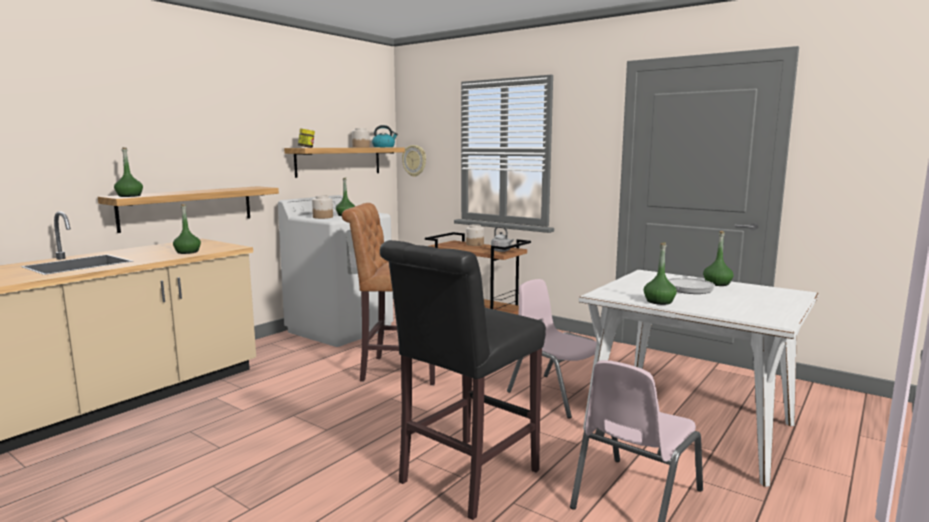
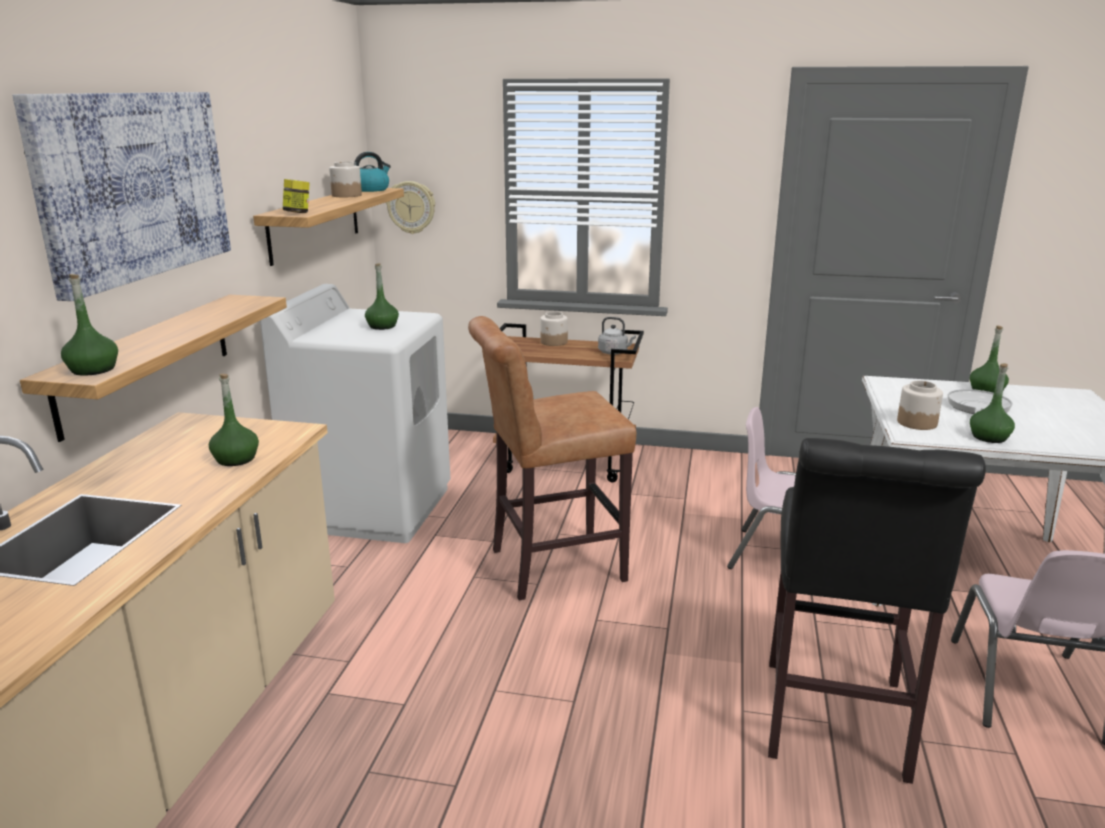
camera: 25 degrees left, 10 degrees up
jar [312,195,333,219] -> jar moved to [897,381,943,430]
none -> picture [12,92,231,301]

